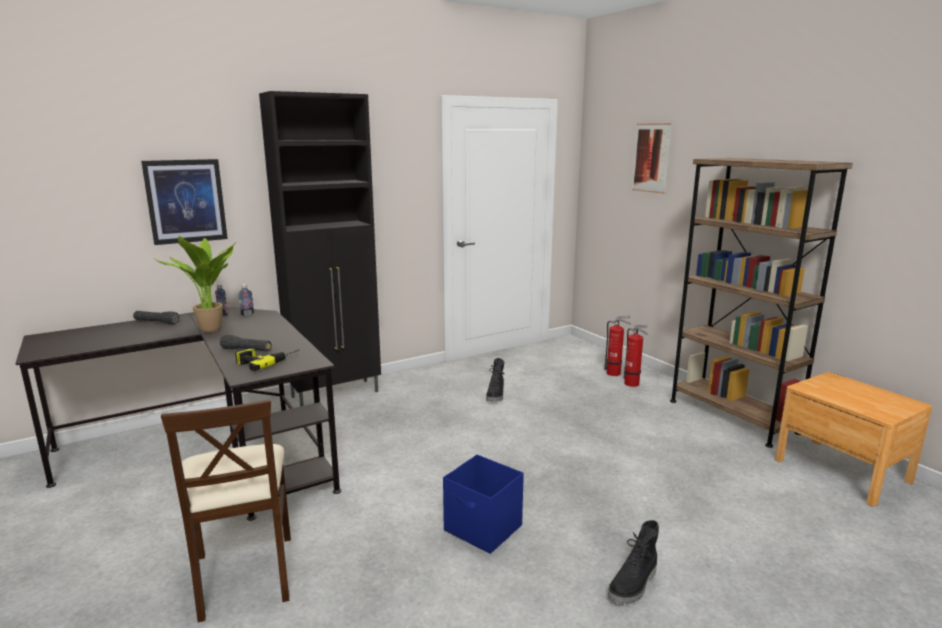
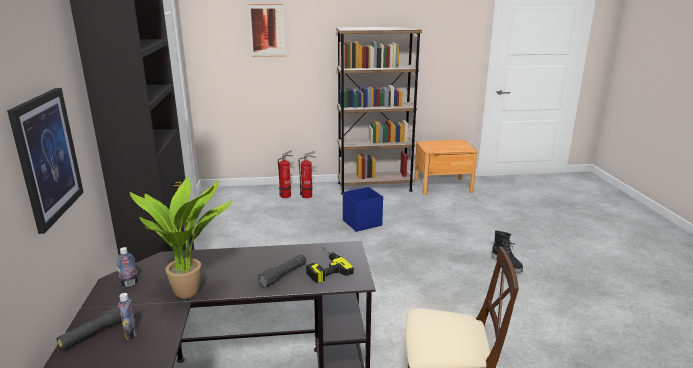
camera: 65 degrees left, 5 degrees up
bottle [239,284,254,316] -> bottle moved to [118,293,137,340]
blue storage box [443,454,524,554] -> blue storage box moved to [343,187,383,232]
black boot [486,358,505,402] -> none

